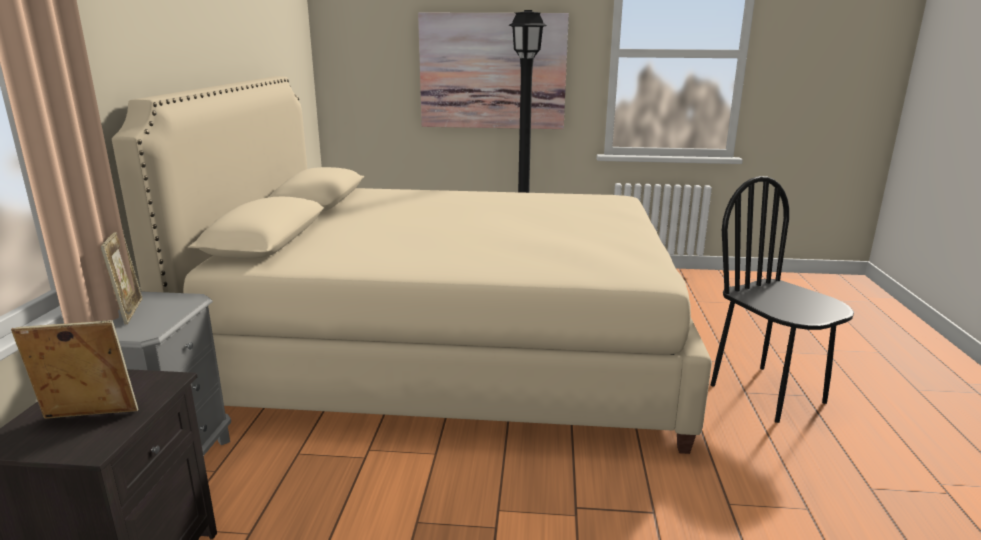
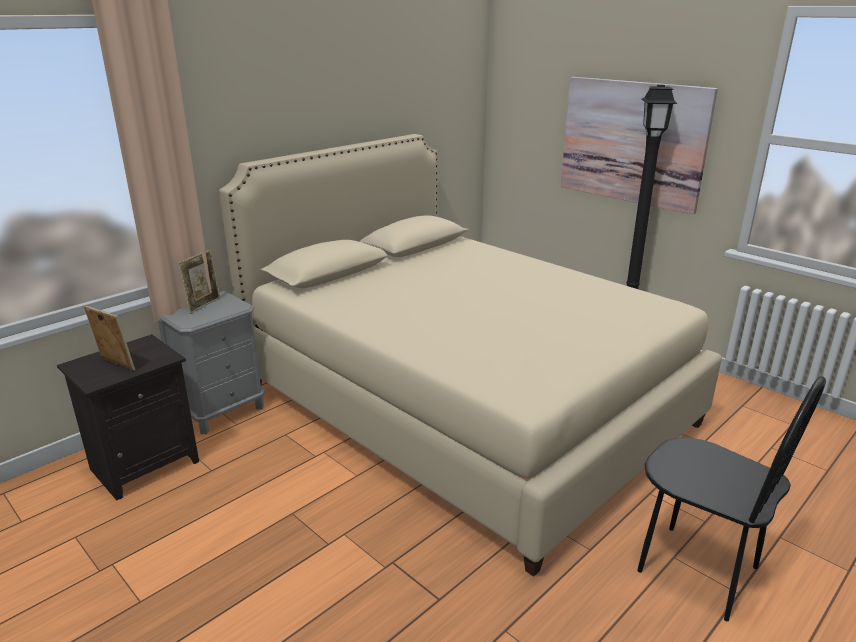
camera: 40 degrees right, 5 degrees up
black chair [711,176,854,423] -> black chair turned 120 degrees clockwise [637,376,826,621]

